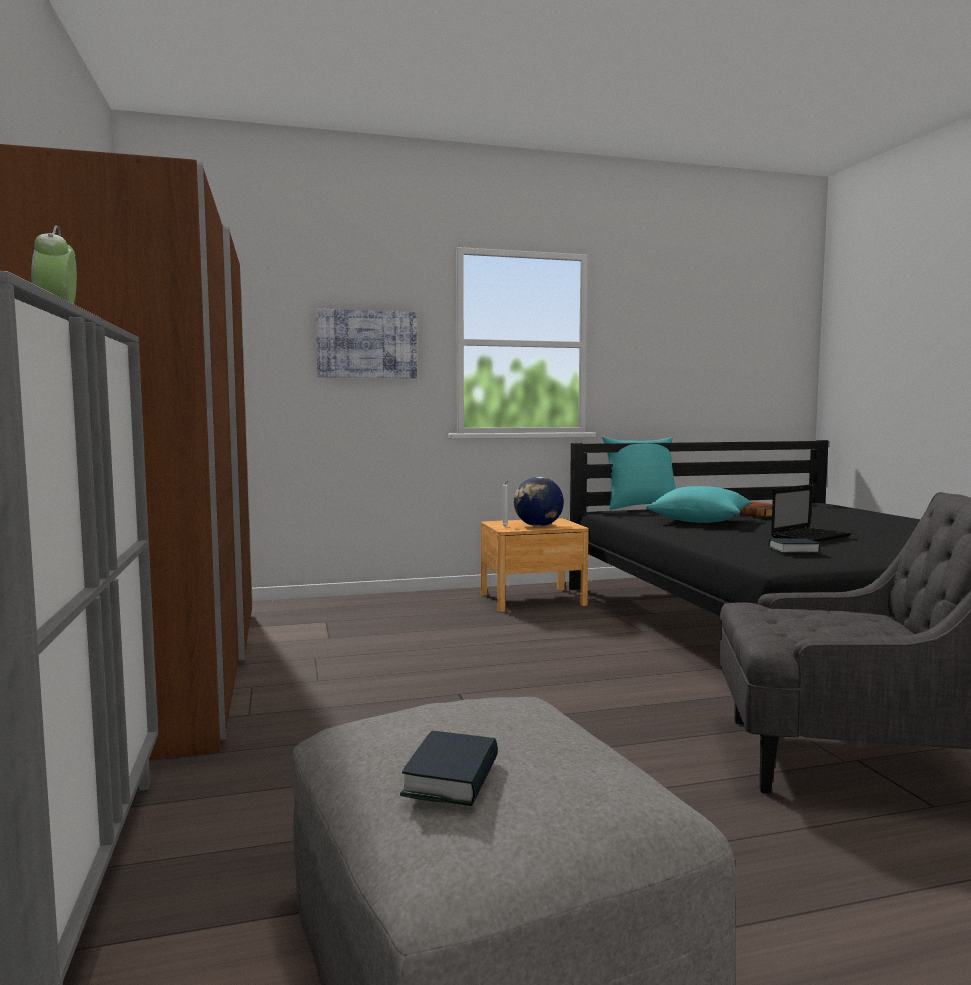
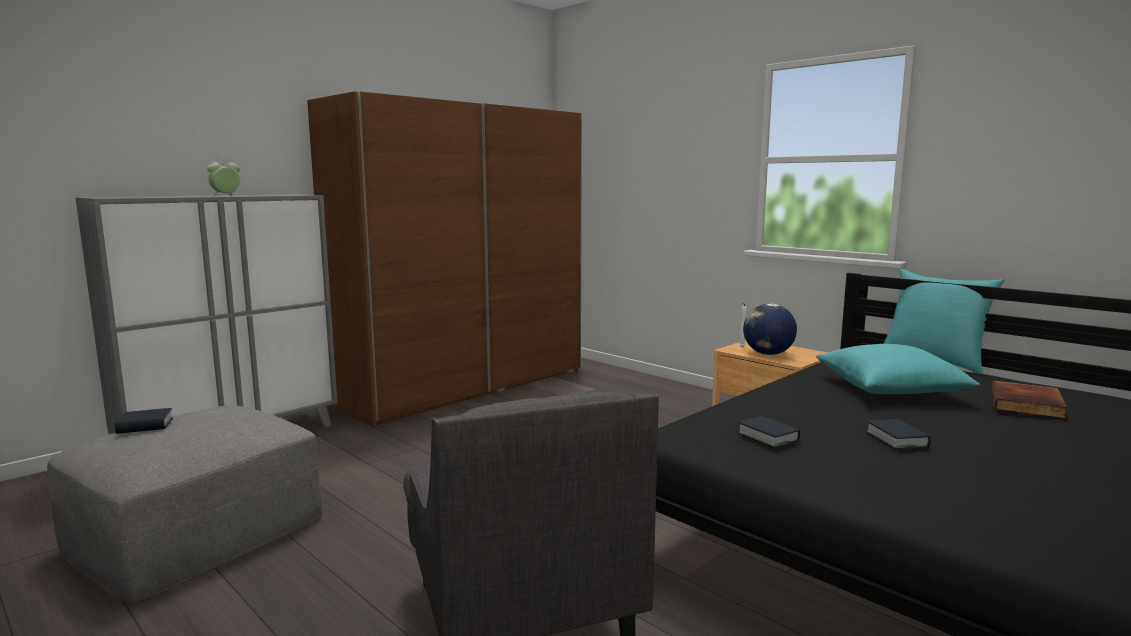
camera: 60 degrees right, 5 degrees up
picture [316,309,417,378] -> none
laptop [771,484,851,542] -> book [866,419,931,450]

